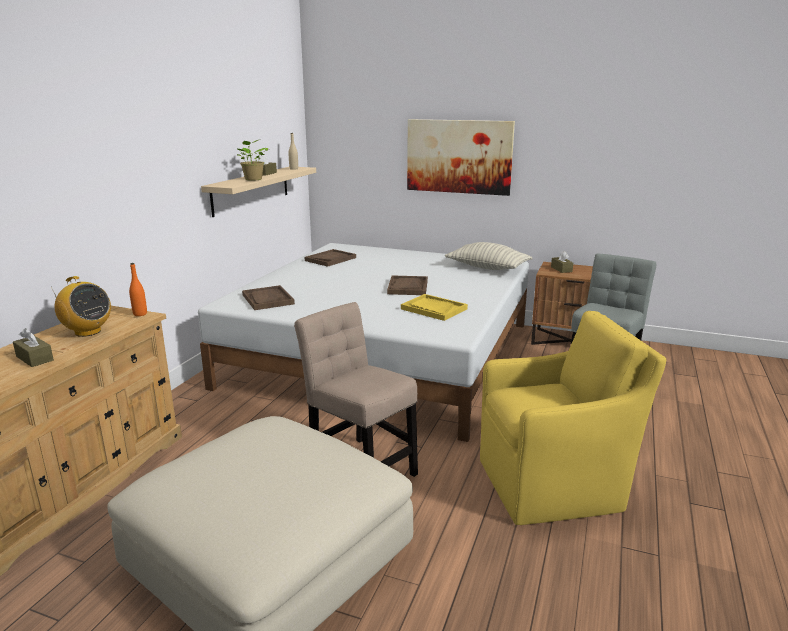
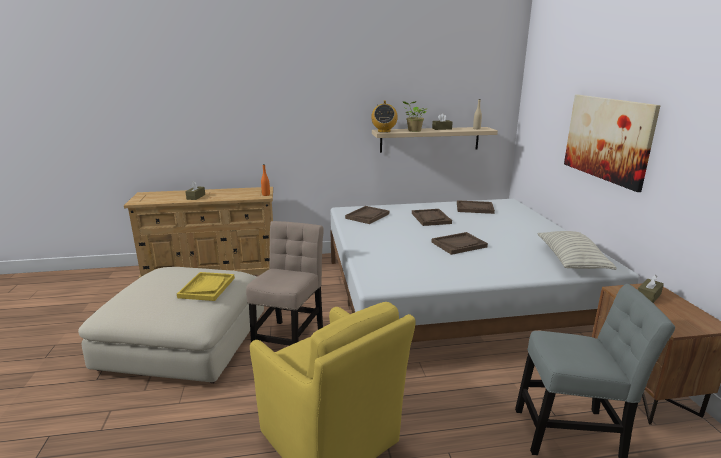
camera: 60 degrees right, 0 degrees up
radio [51,276,111,337] -> radio moved to [371,100,398,133]
yellow tray [401,294,468,321] -> yellow tray moved to [177,272,235,301]
none -> brown tray [412,209,452,226]

